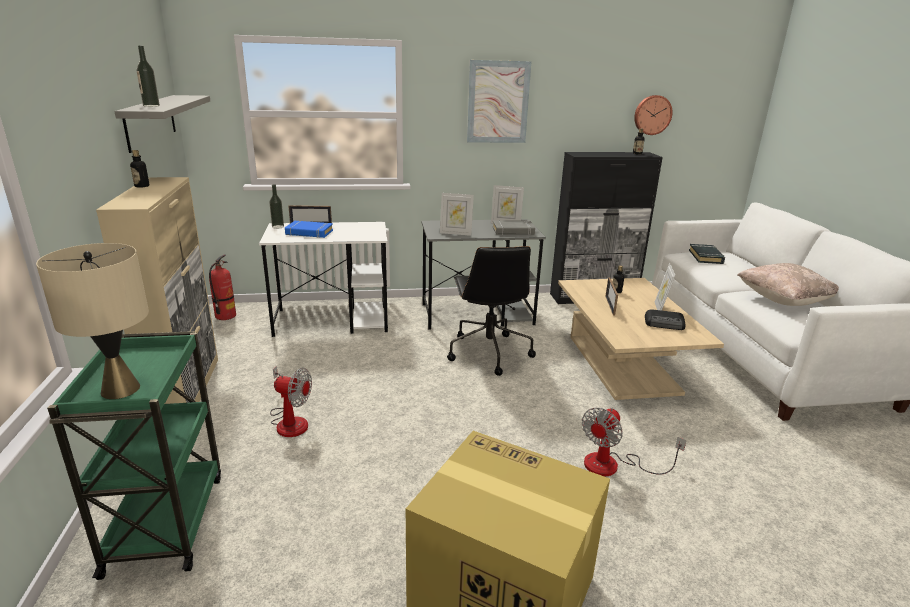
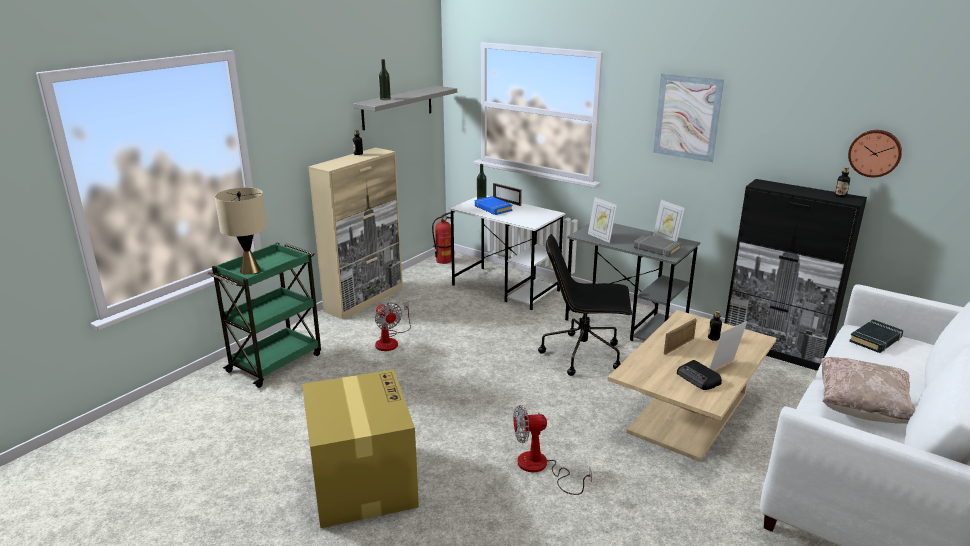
camera: 45 degrees right, 0 degrees up
black office chair [447,246,536,376] -> black office chair turned 60 degrees clockwise [538,234,632,376]

